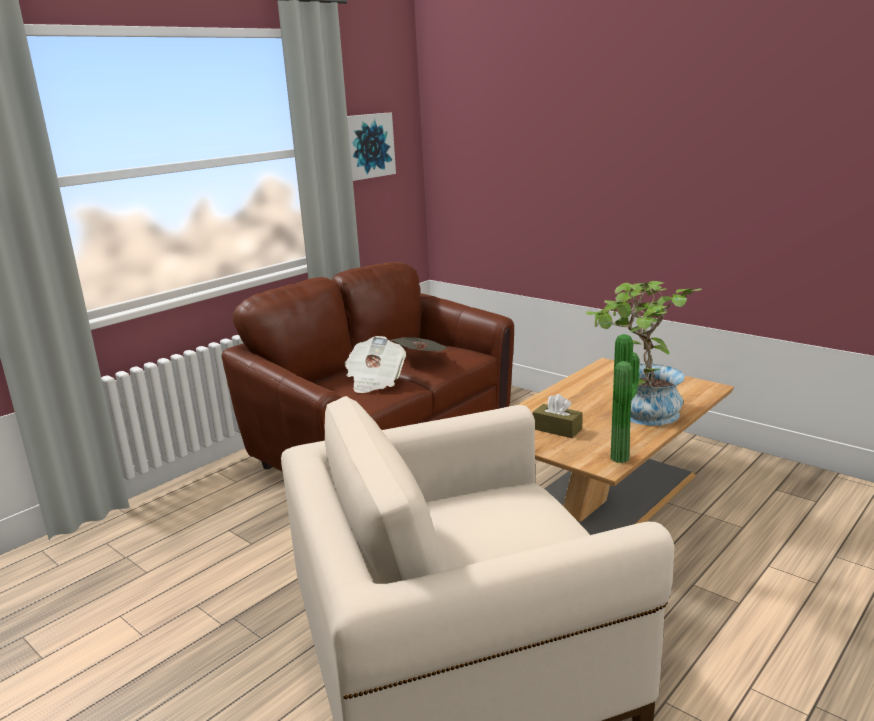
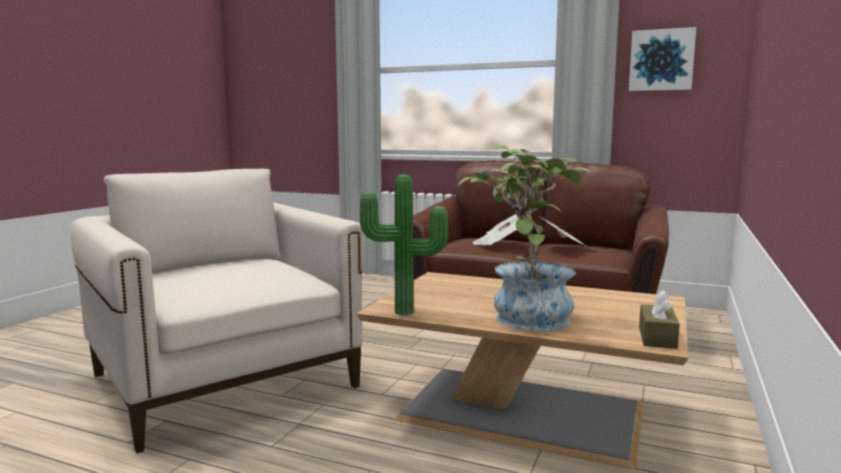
camera: 70 degrees right, 10 degrees down
brown tissue box [532,394,583,438] -> brown tissue box moved to [639,290,680,349]

